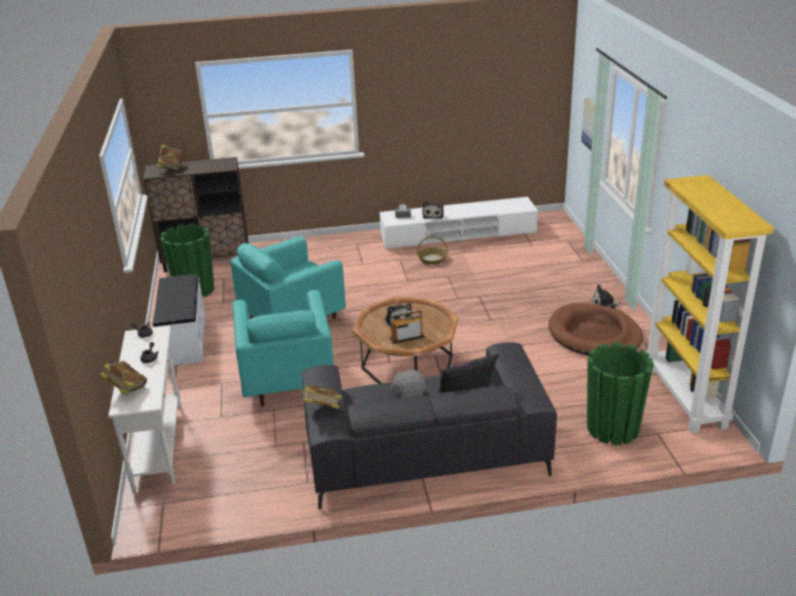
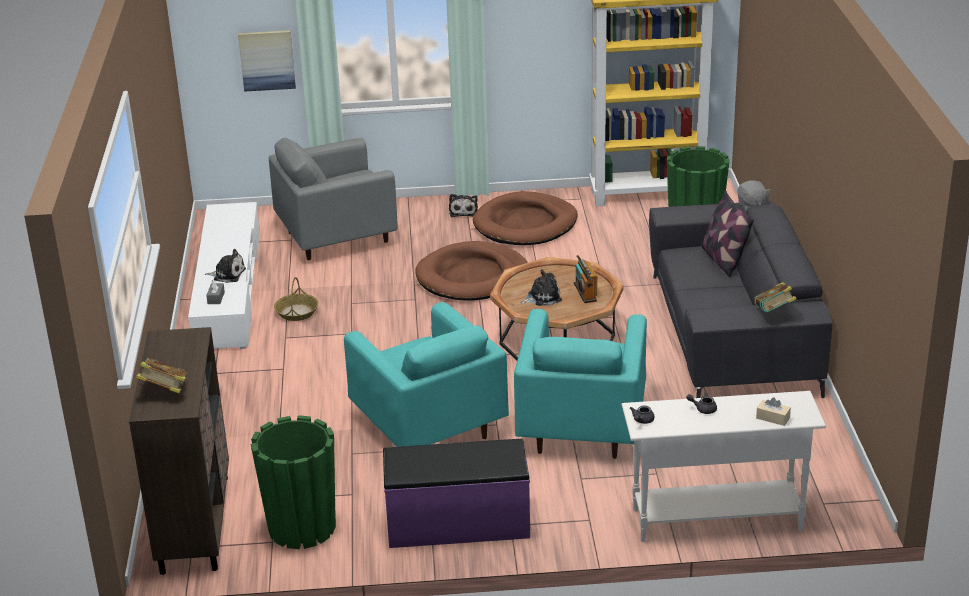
camera: 85 degrees left, 0 degrees up
book [99,361,147,395] -> beige tissue box [756,397,791,426]
white bench [153,274,205,365] -> purple bench [383,439,530,548]
turquoise armchair [232,290,334,407] -> turquoise armchair turned 105 degrees clockwise [514,309,647,459]
grey plush toy [390,369,425,398] -> grey plush toy moved to [737,180,771,212]
none -> grey armchair [269,138,398,260]
none -> brown dog bed [415,241,528,301]

